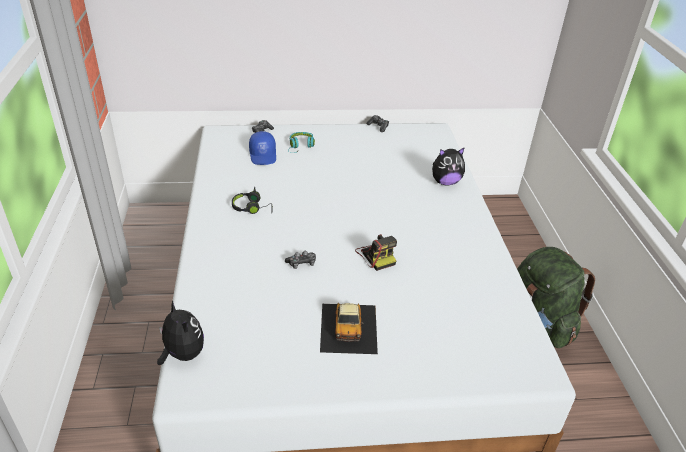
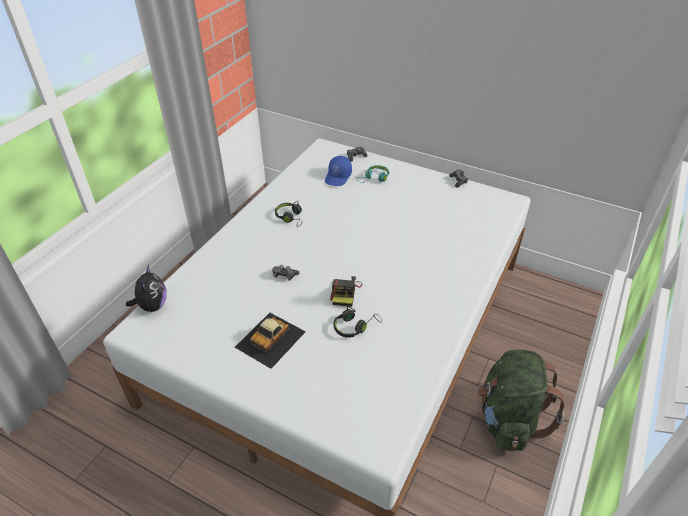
camera: 35 degrees right, 5 degrees up
plush toy [432,147,465,186] -> none
none -> black headphones [334,306,382,338]

